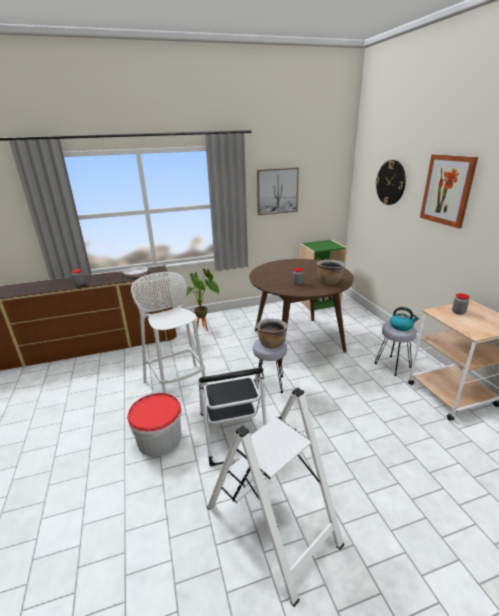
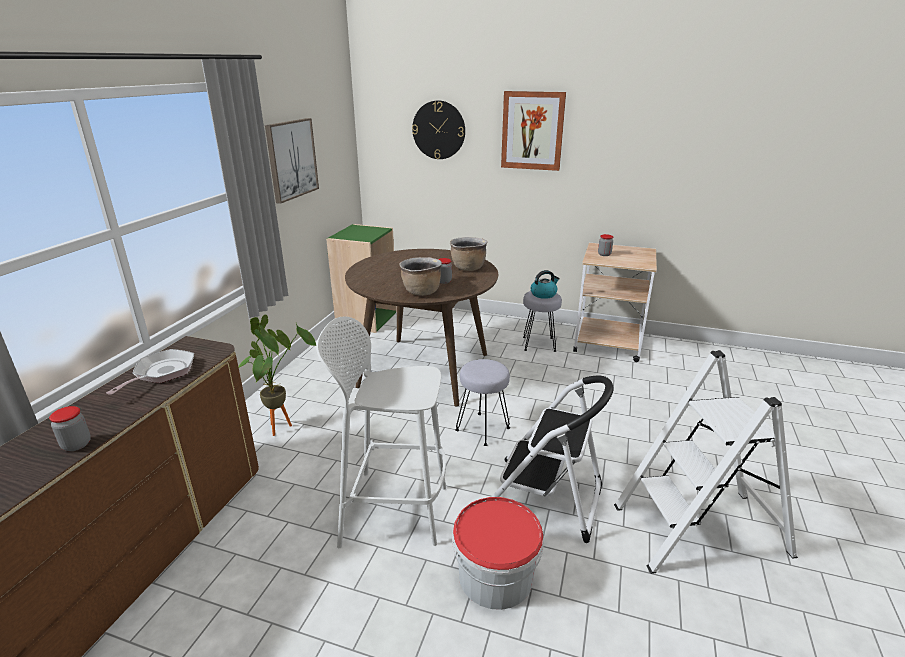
camera: 55 degrees left, 0 degrees up
brown cooking pot [256,319,287,349] -> brown cooking pot moved to [399,257,442,296]

